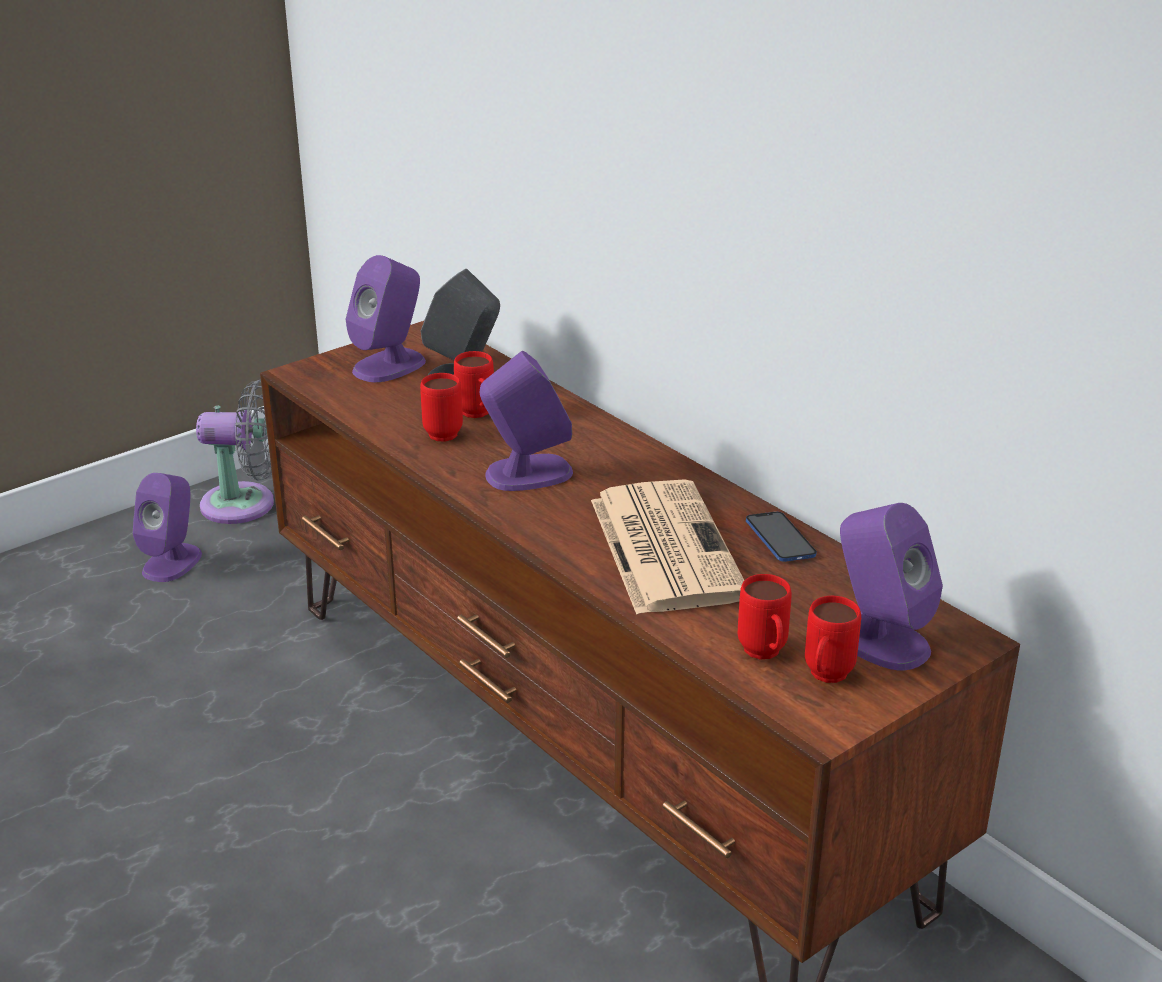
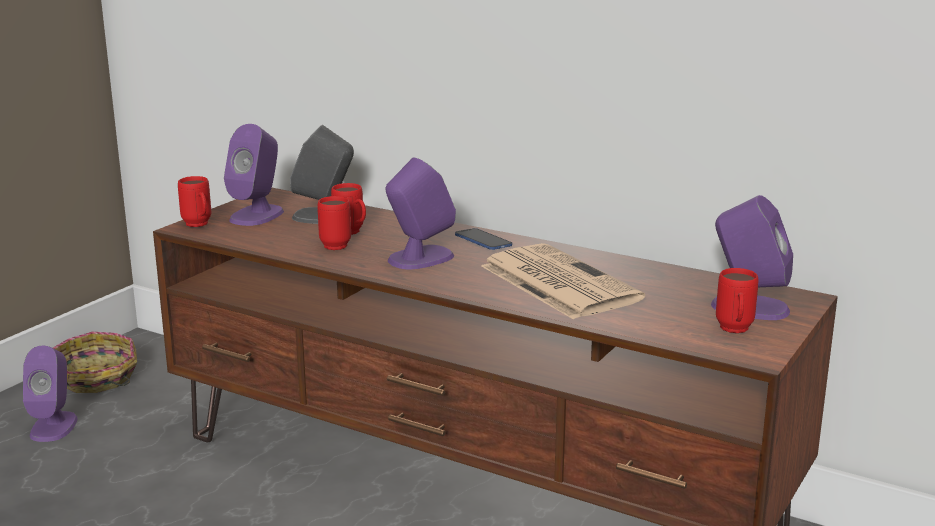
camera: 20 degrees left, 10 degrees down
grey fan [196,380,274,524] -> basket [53,332,137,393]
red mug [738,574,792,660] -> red mug moved to [178,176,211,227]
phone [746,512,817,562] -> phone moved to [455,228,512,250]

